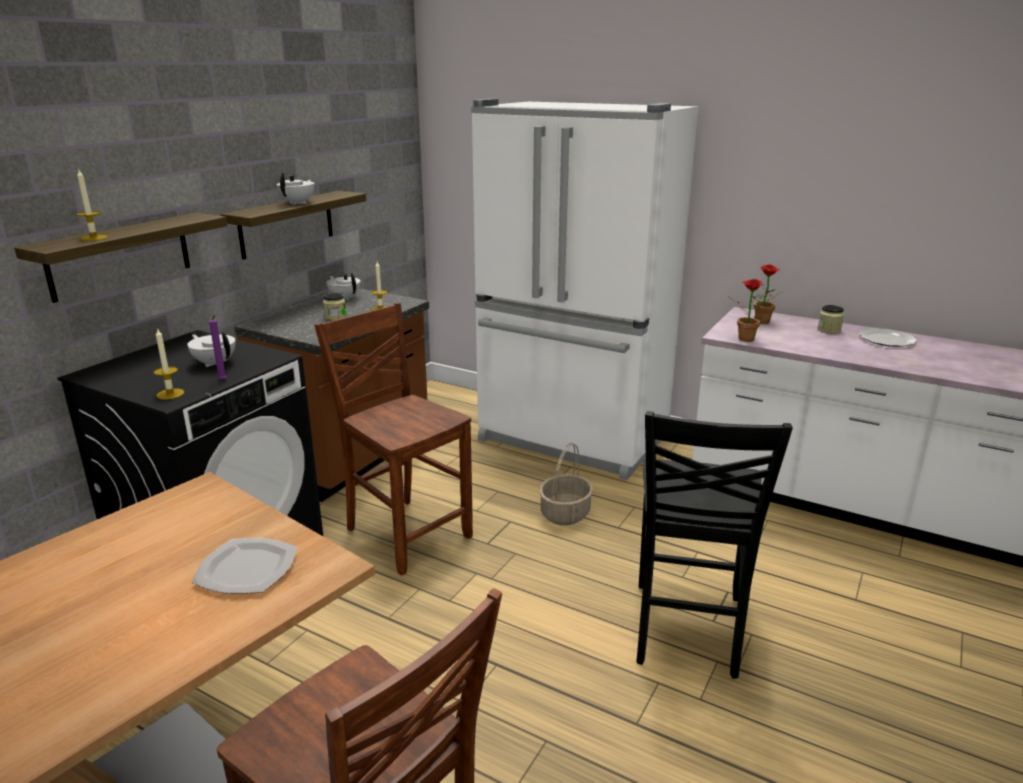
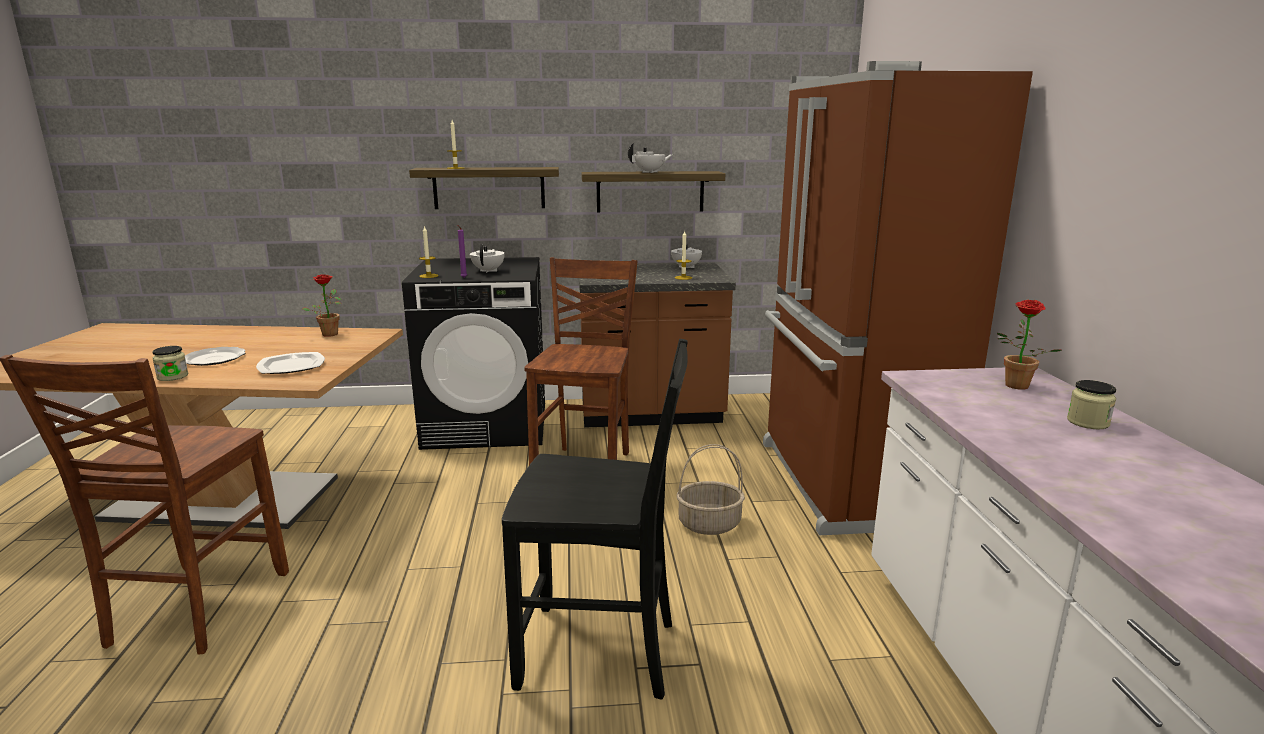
camera: 55 degrees right, 5 degrees down
jar [323,293,346,321] -> jar moved to [152,346,189,381]
white fridge [471,99,698,481] -> brown fridge [763,61,1033,535]
black chair [637,411,793,679] -> black chair turned 150 degrees counterclockwise [502,339,688,700]
potted plant [726,279,764,342] -> potted plant moved to [302,274,341,337]
plate [860,328,917,347] -> plate moved to [185,347,245,366]

